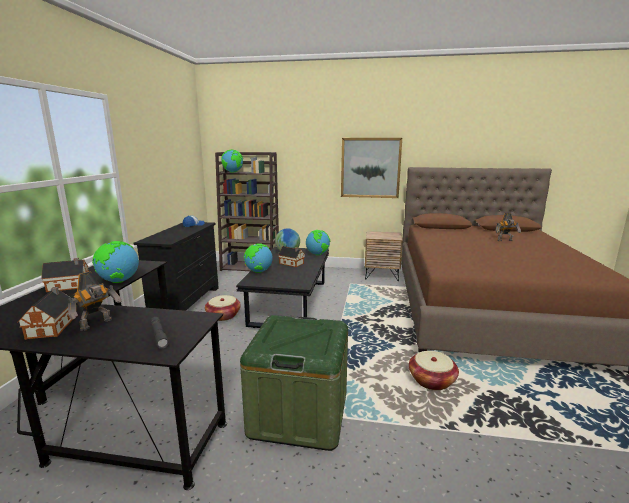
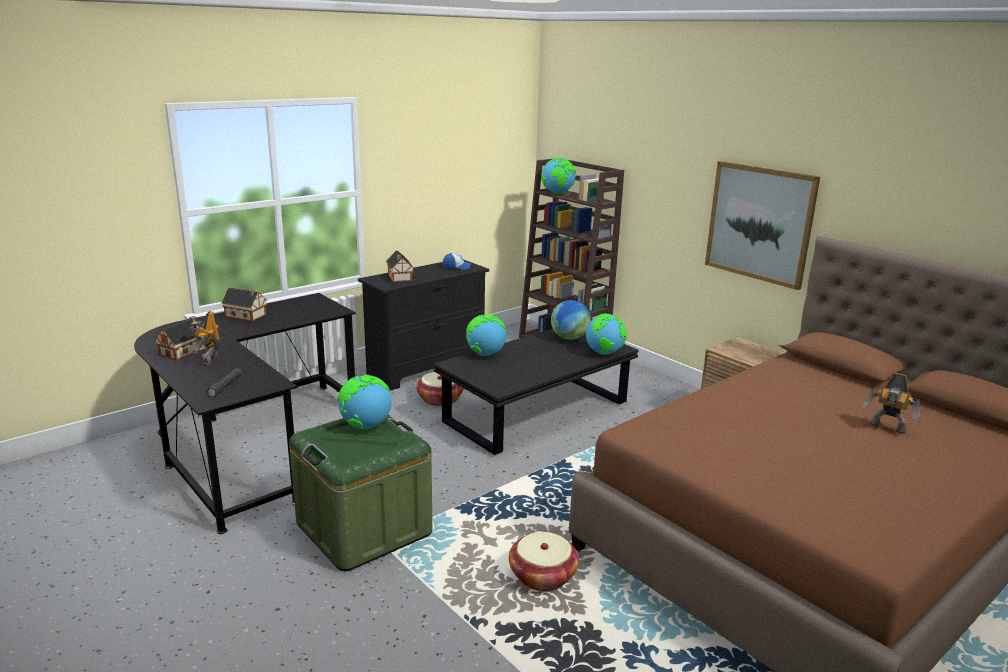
camera: 40 degrees right, 5 degrees up
toy robot [67,271,122,331] -> toy robot turned 105 degrees clockwise [189,311,221,366]
globe [92,241,139,283] -> globe moved to [338,375,391,430]
toy house [278,246,305,267] -> toy house moved to [386,251,413,282]

